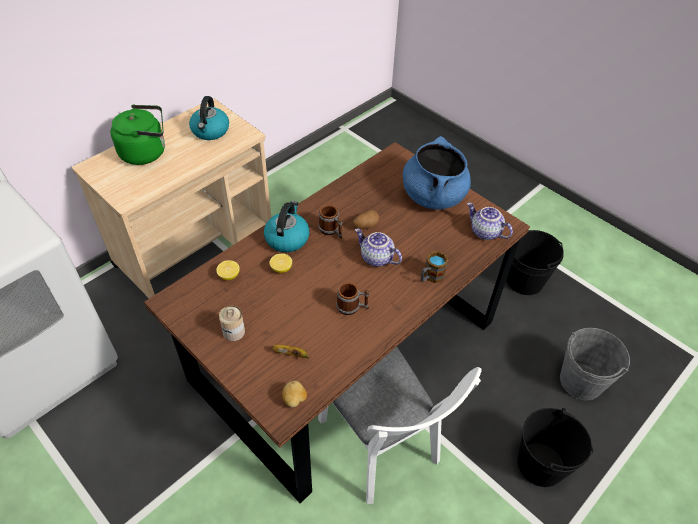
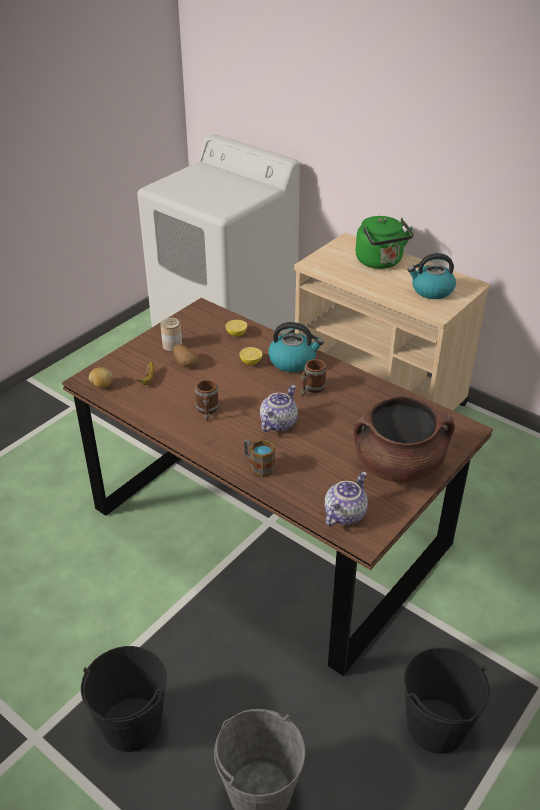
camera: 85 degrees right, 10 degrees down
white chair [318,347,482,504] -> none
potato [353,210,379,229] -> potato moved to [173,344,199,367]
blue cooking pot [403,136,471,209] -> brown cooking pot [354,396,455,483]

